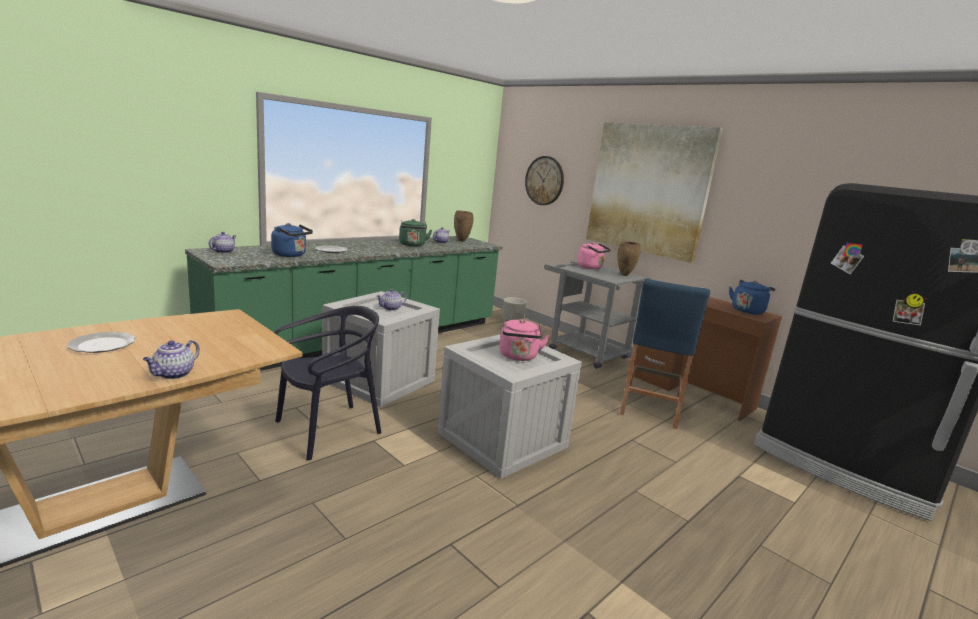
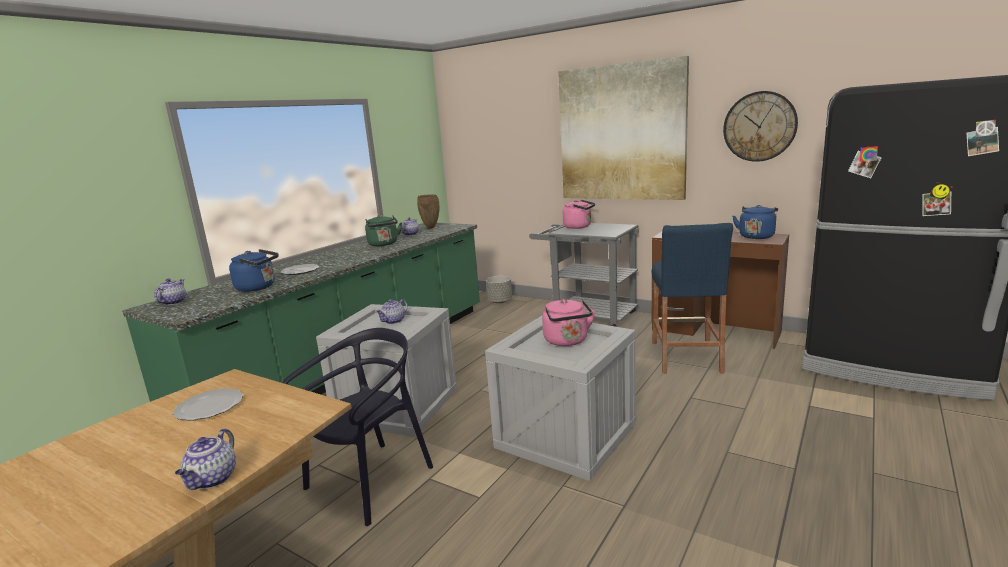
camera: 10 degrees left, 0 degrees up
plate [67,332,135,353] -> plate moved to [173,388,244,421]
wall clock [525,156,564,205] -> wall clock moved to [723,91,798,162]
brown vase [618,241,641,276] -> none

